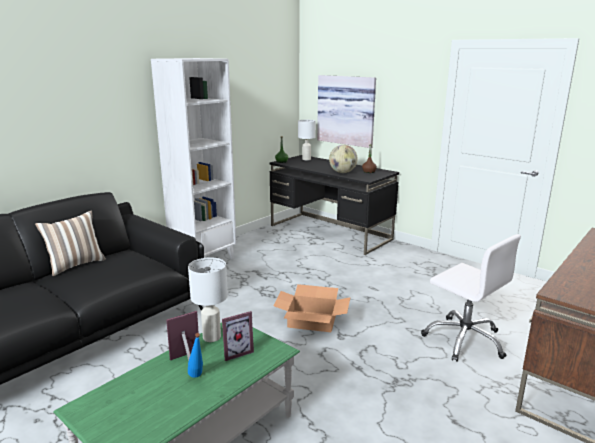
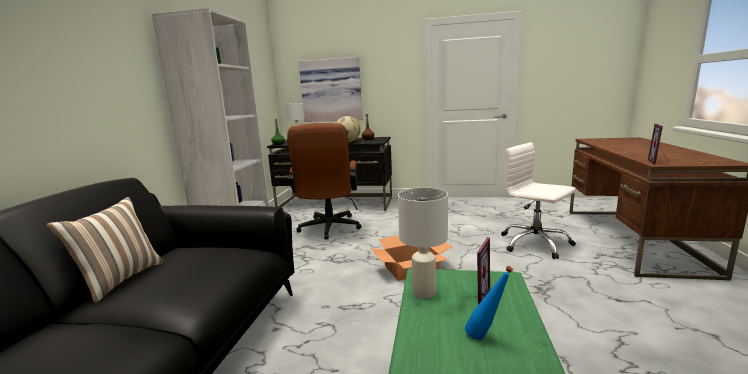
camera: 30 degrees left, 5 degrees down
picture frame [166,311,199,361] -> picture frame moved to [648,124,669,165]
white office chair [421,234,521,362] -> white office chair turned 150 degrees counterclockwise [501,143,576,259]
none -> brown office chair [287,123,362,240]

